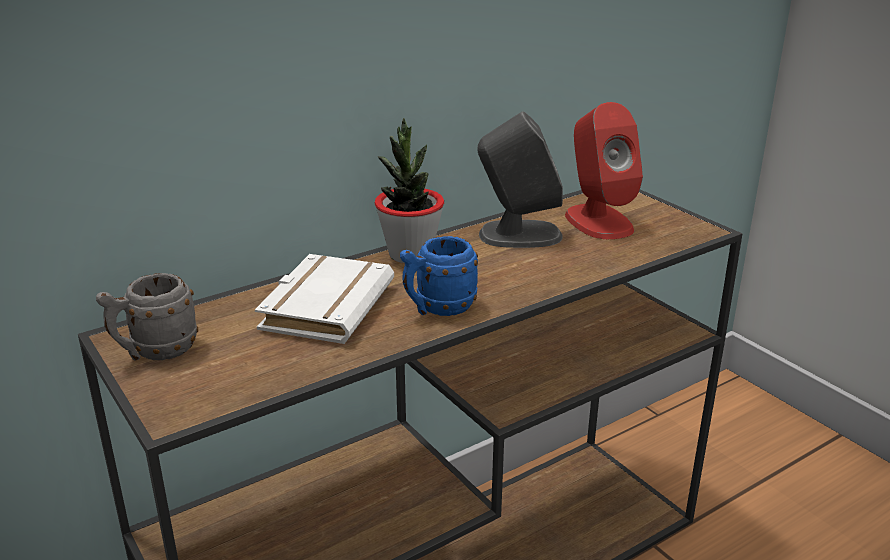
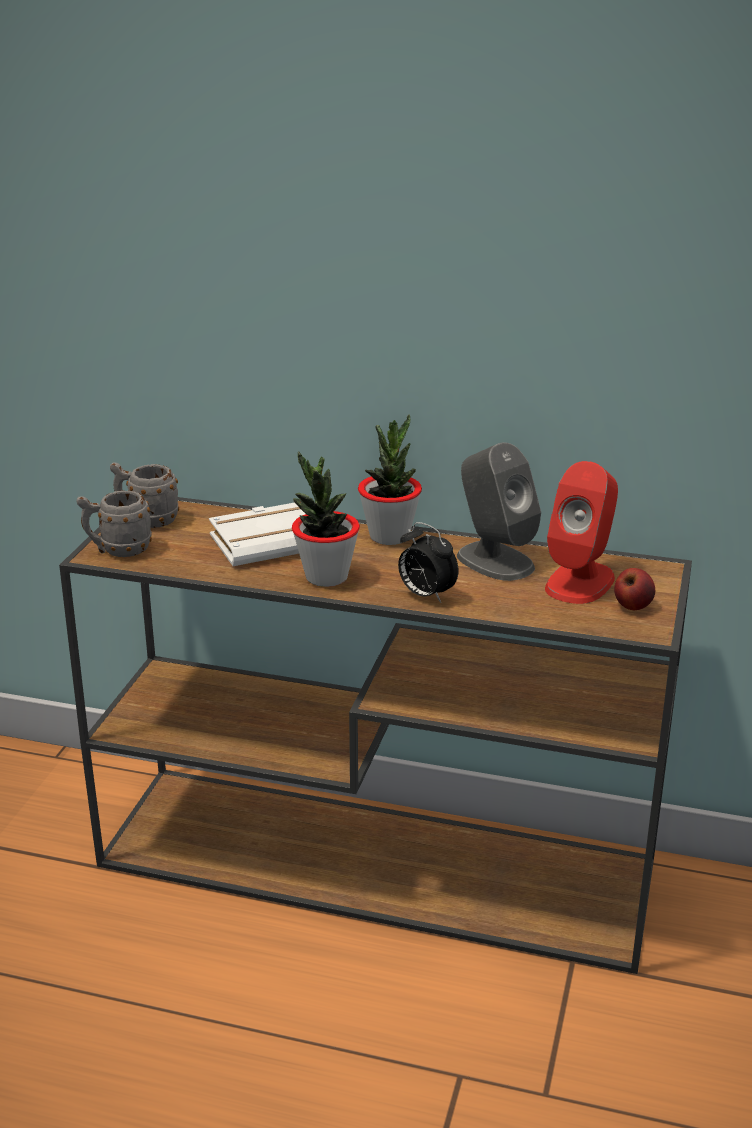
camera: 50 degrees right, 0 degrees up
blue mug [400,236,478,316] -> potted plant [292,451,360,587]
none -> grey mug [76,491,152,557]
none -> alarm clock [398,522,458,603]
none -> apple [614,568,655,610]

